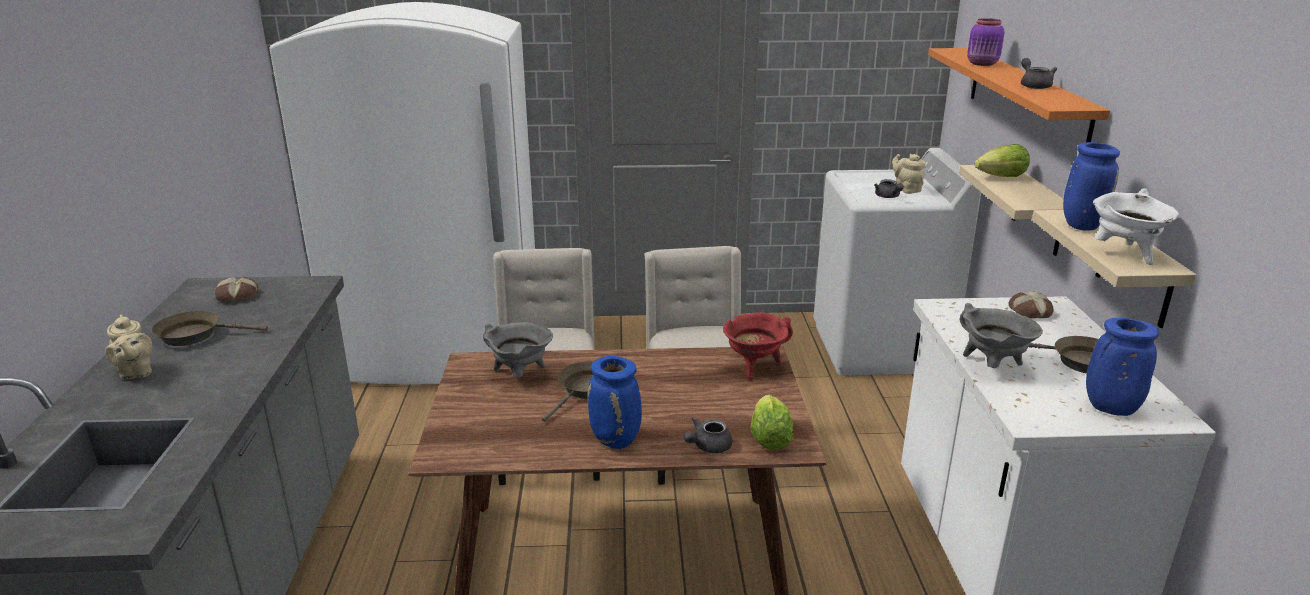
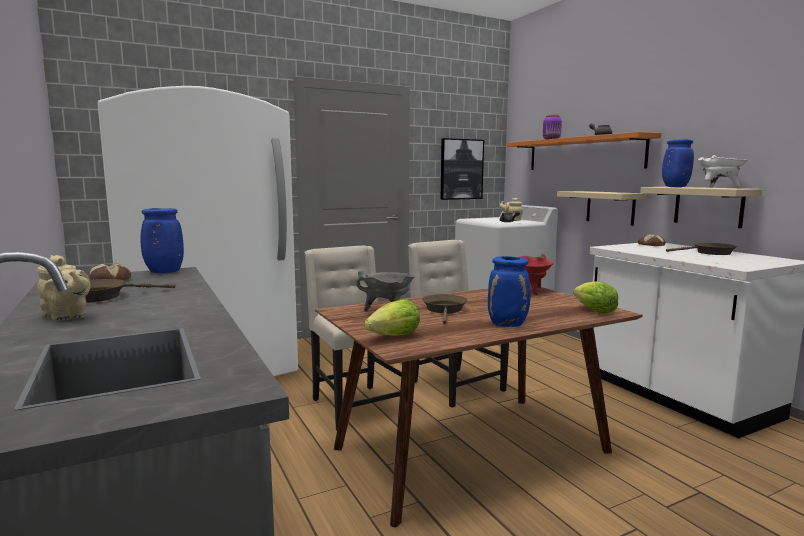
camera: 25 degrees left, 15 degrees down
grey teapot [684,417,732,453] -> none
grey cooking pot [959,303,1043,368] -> none
lettuce [975,144,1030,177] -> lettuce moved to [364,299,420,336]
blue vase [1086,318,1159,416] -> blue vase moved to [140,208,184,273]
none -> picture [441,138,484,200]

